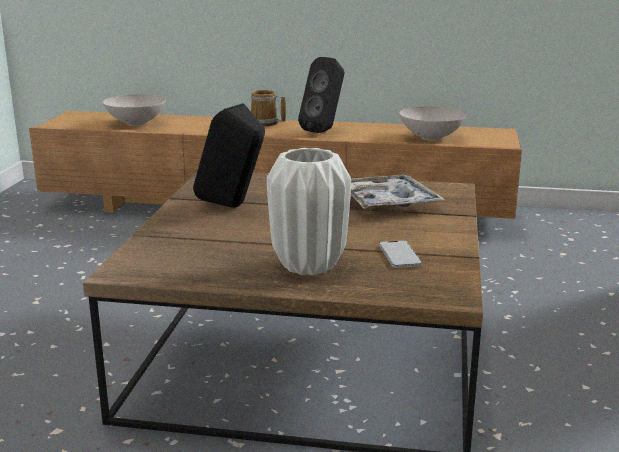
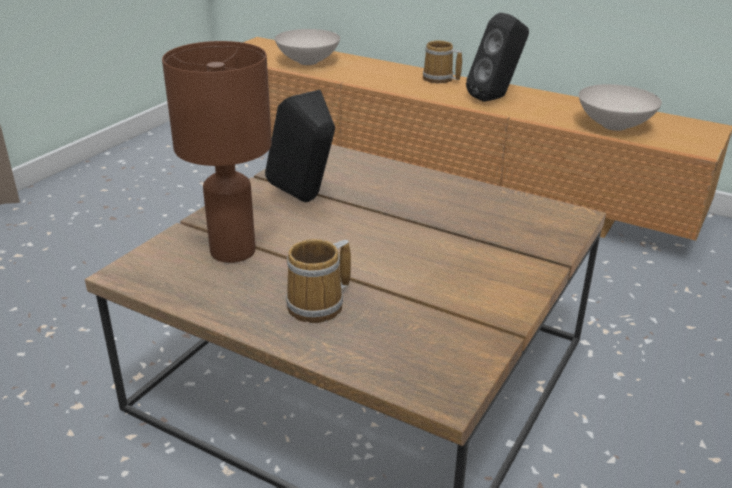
camera: 20 degrees right, 10 degrees up
white vase [267,148,351,275] -> mug [286,239,351,323]
tray [351,175,445,209] -> none
phone [379,240,422,268] -> none
none -> brown table lamp [162,41,272,263]

